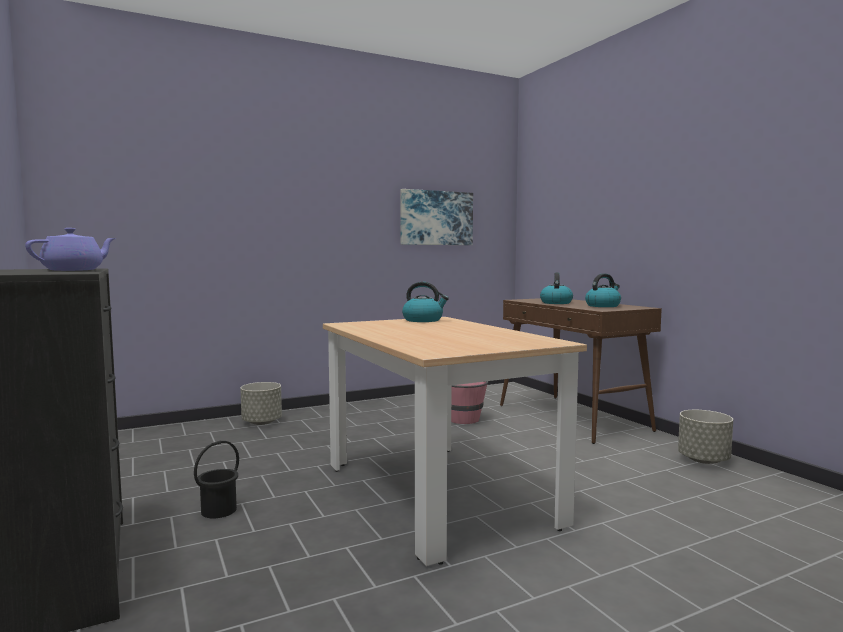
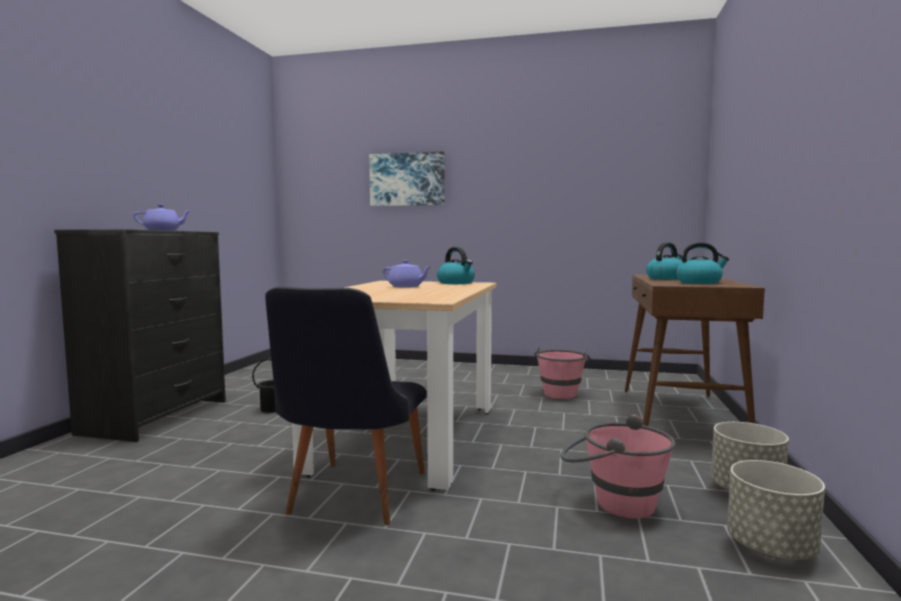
camera: 40 degrees right, 0 degrees up
grey planter [240,382,282,425] -> grey planter moved to [727,460,825,560]
picture [400,189,473,245] -> picture moved to [369,151,444,206]
none -> black chair [265,287,426,525]
none -> purple teapot [383,260,432,288]
none -> pink bucket [560,414,676,519]

